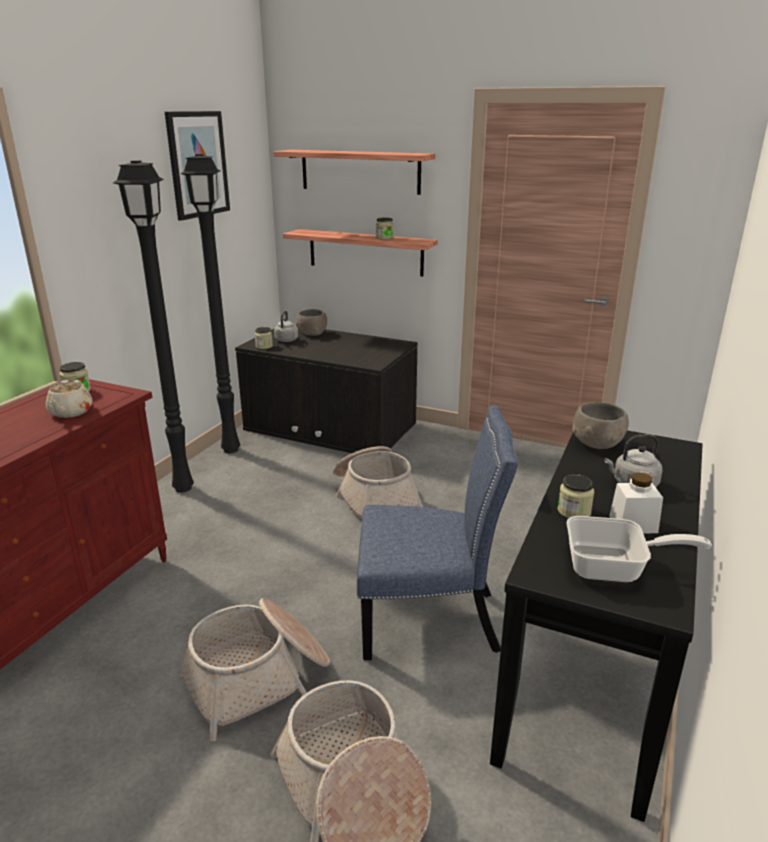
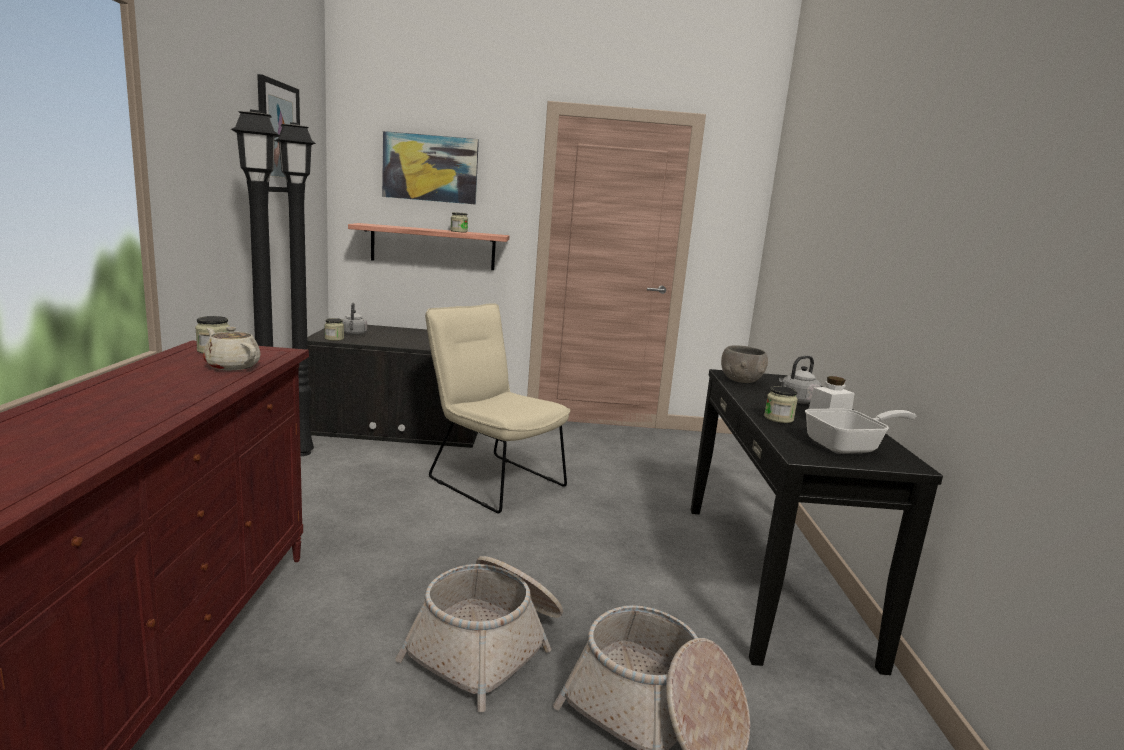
camera: 25 degrees left, 10 degrees down
beige teapot [46,380,92,418] -> beige teapot turned 150 degrees clockwise [203,327,260,370]
shelf [273,150,435,195] -> picture [382,131,479,204]
grey bowl [296,309,327,336] -> none
basket [333,446,423,528] -> beige chair [425,303,570,513]
blue chair [356,405,518,660] -> none

